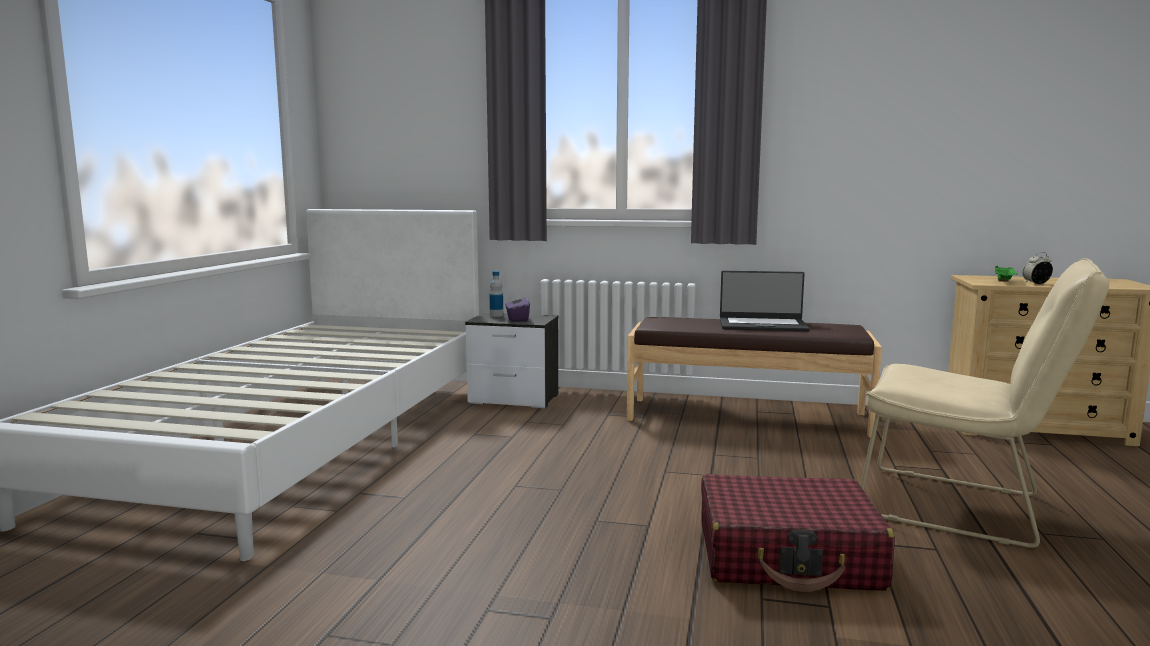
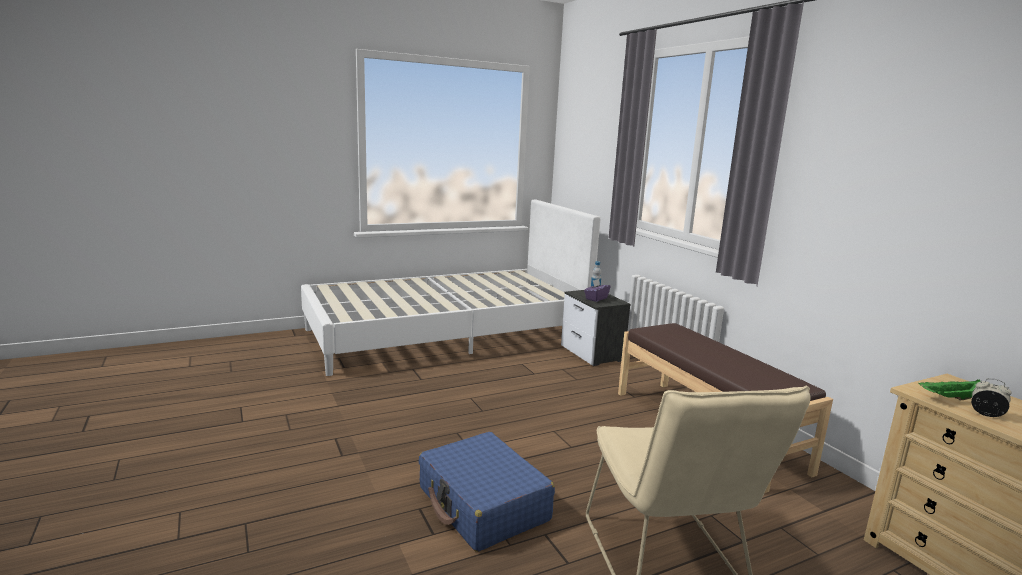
camera: 50 degrees right, 5 degrees up
red suitcase [701,474,895,592] -> blue suitcase [419,432,555,552]
laptop [720,271,810,331] -> none

